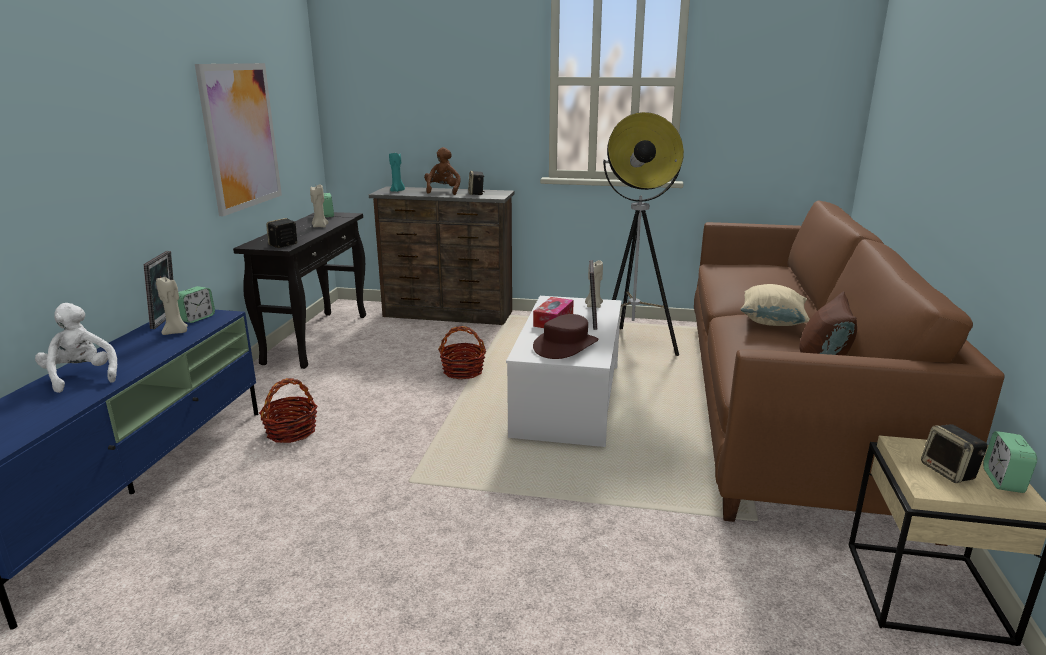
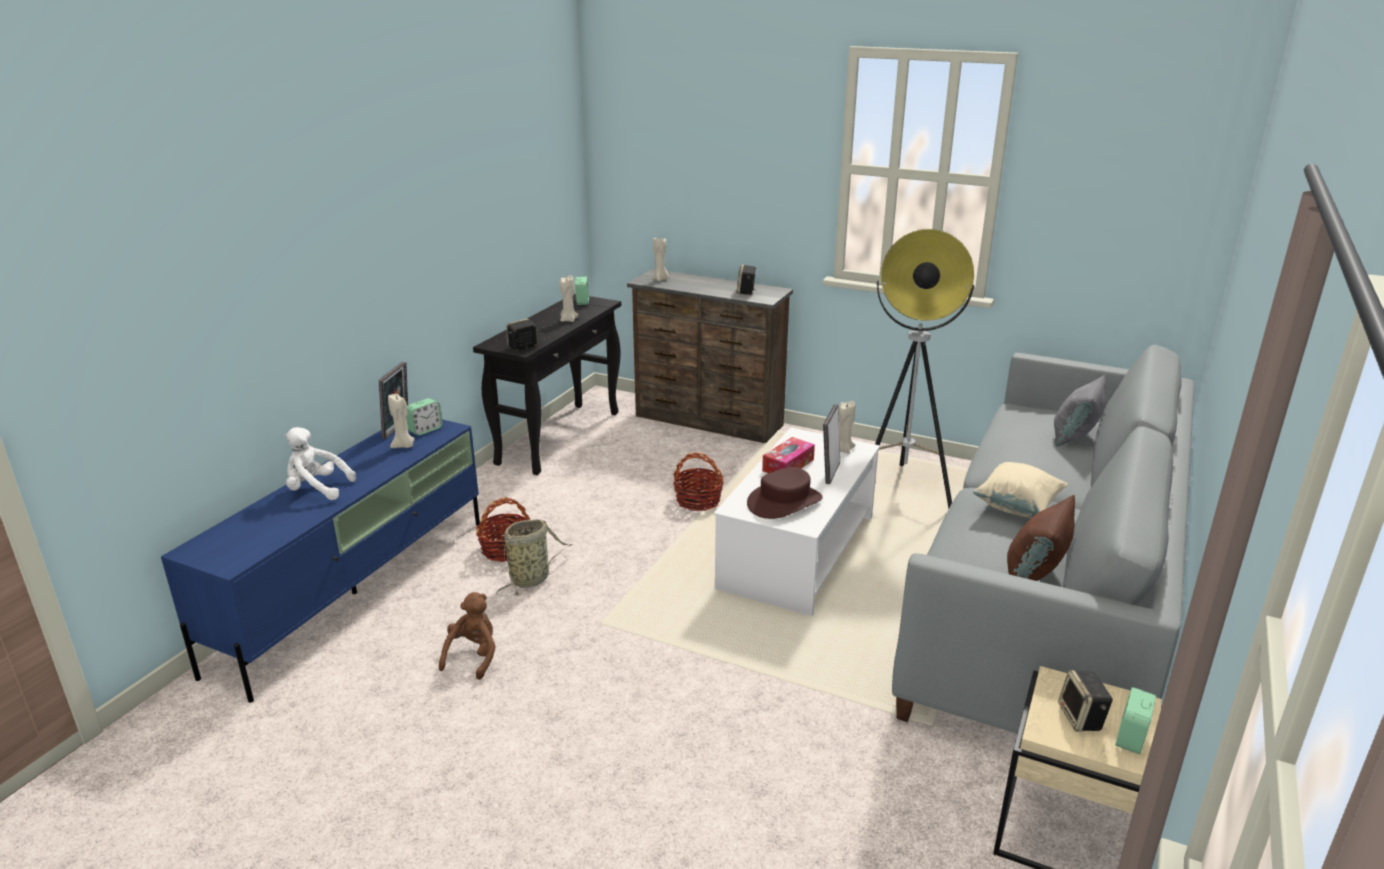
camera: 15 degrees right, 5 degrees up
white plush toy [35,303,117,393] -> white plush toy turned 60 degrees counterclockwise [286,427,356,500]
picture [195,63,282,216] -> none
turquoise candle [389,153,405,192] -> beige candle [652,236,669,281]
brown plush toy [424,147,461,195] -> brown plush toy moved to [439,592,496,680]
brown sofa [694,201,1005,546] -> grey sofa [892,345,1194,733]
none -> basket [496,519,573,596]
none -> grey pillow [1054,375,1106,447]

